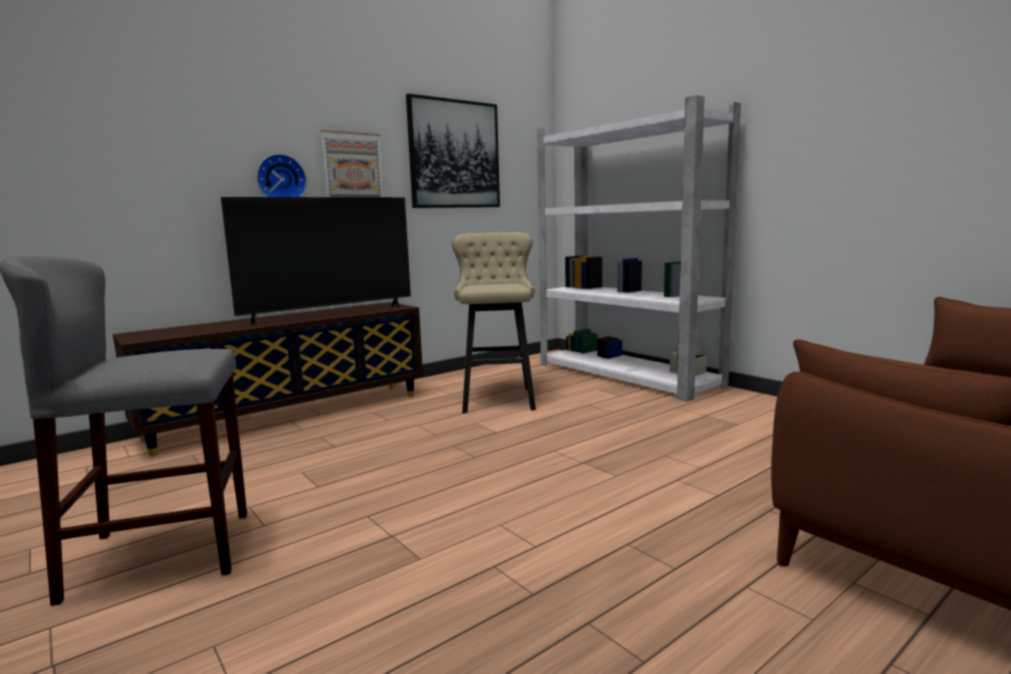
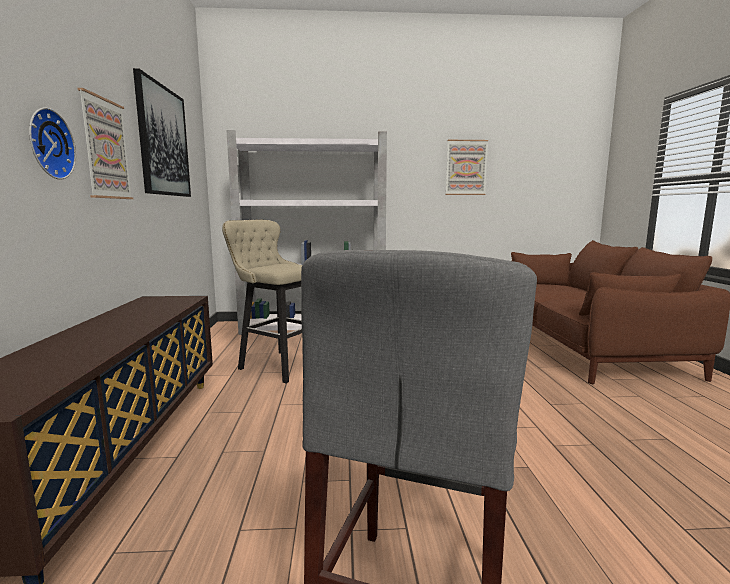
camera: 55 degrees left, 0 degrees up
television [221,197,411,326] -> none
none -> picture [446,140,488,195]

